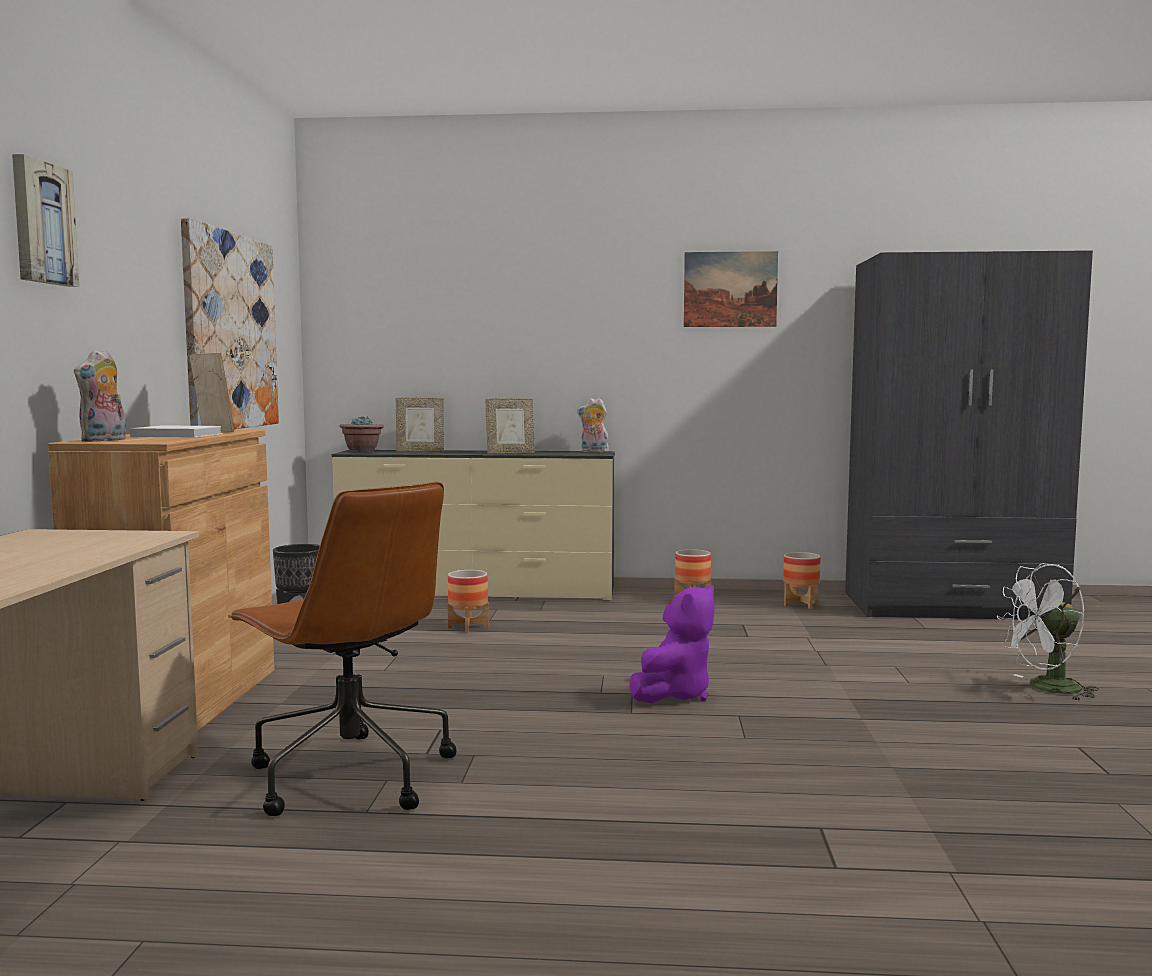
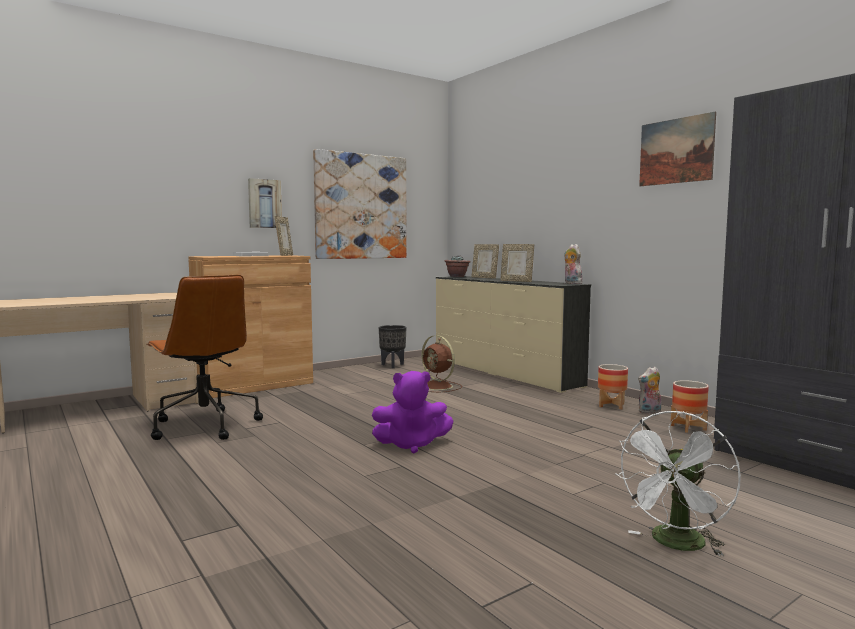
camera: 50 degrees right, 0 degrees up
picture [12,154,79,287] -> picture moved to [248,178,282,228]
plush toy [74,350,126,442] -> plush toy moved to [638,367,661,414]
brown office chair [228,482,457,816] -> brown office chair turned 45 degrees counterclockwise [146,275,263,440]
planter [447,570,489,633] -> brown fan [422,335,462,392]
white fan [997,563,1099,701] -> white fan turned 90 degrees counterclockwise [615,411,741,557]

